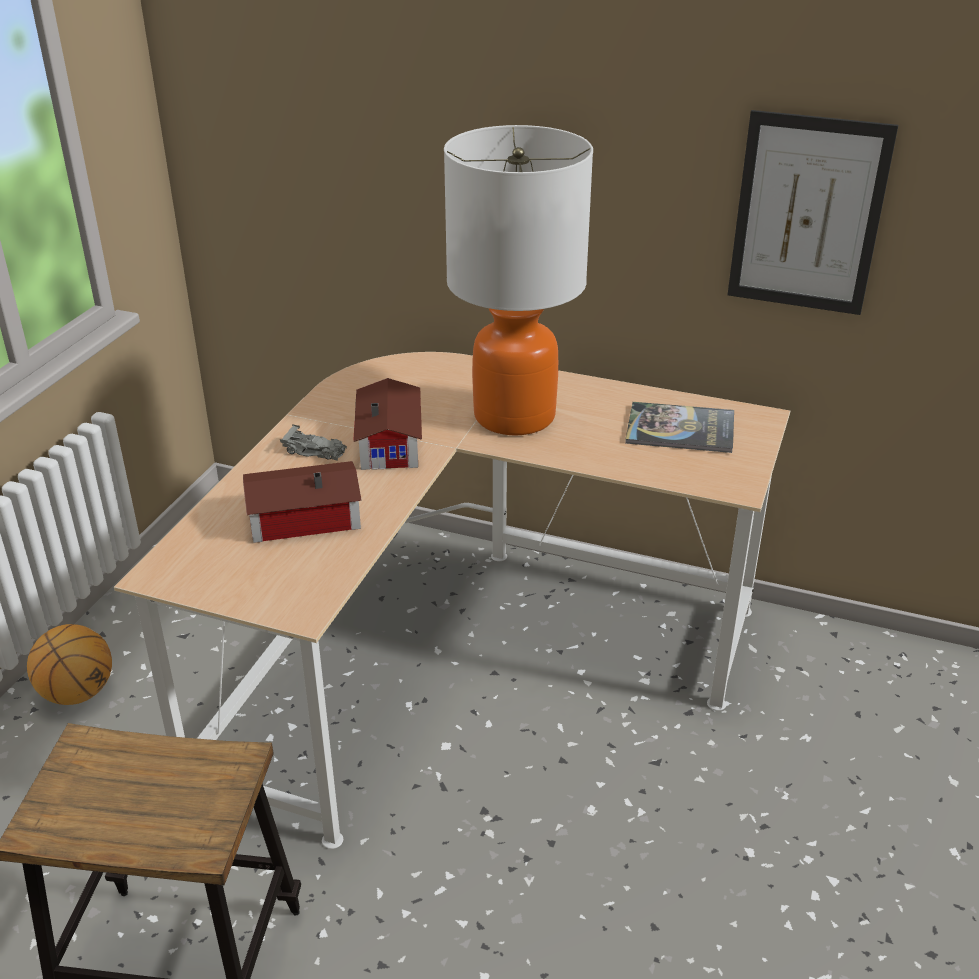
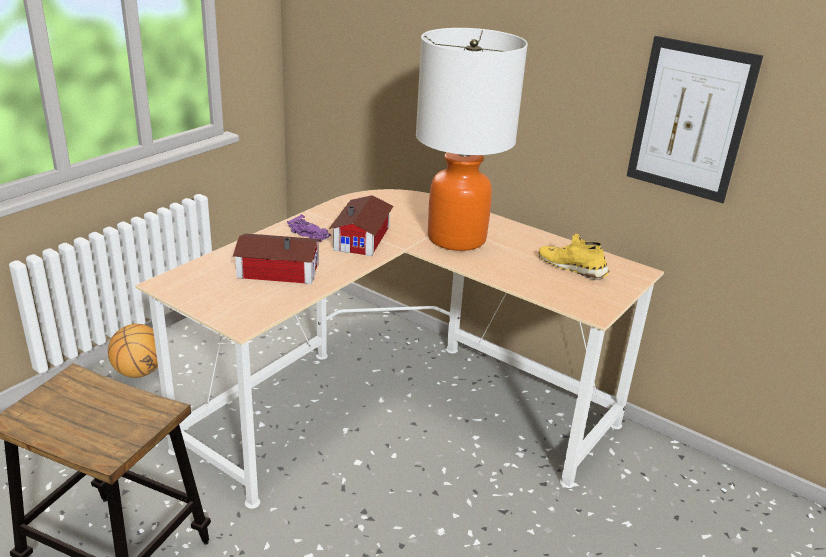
camera: 15 degrees right, 5 degrees down
grey toy car [280,424,347,461] -> purple toy car [287,214,331,242]
book [625,402,734,453] -> yellow shoe [538,233,610,280]

